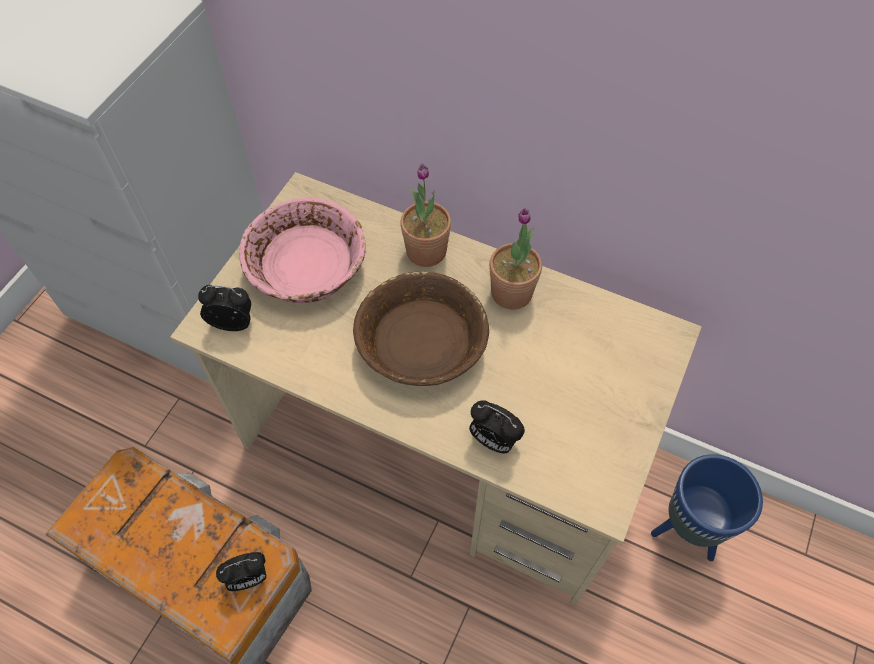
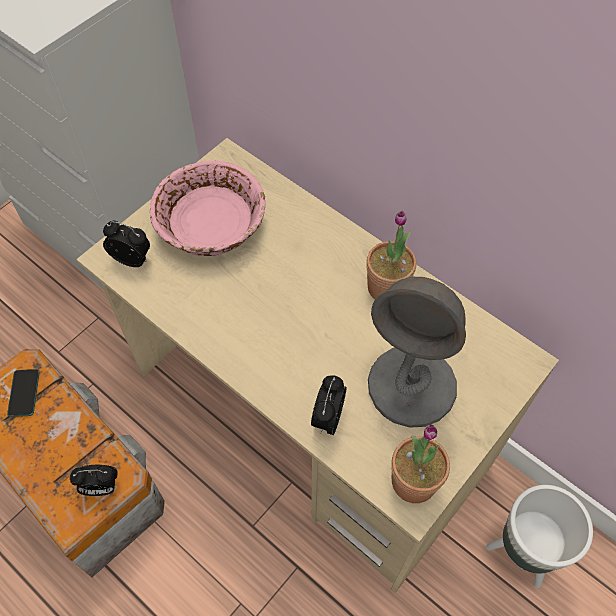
camera: 15 degrees right, 0 degrees up
brown bowl [353,271,489,386] -> none
potted plant [400,164,451,267] -> potted plant moved to [391,424,450,503]
alarm clock [469,400,525,453] -> alarm clock turned 60 degrees clockwise [311,375,347,435]
blue planter [651,454,763,561] -> white planter [486,485,593,588]
none -> phone [7,369,39,417]
none -> grey table lamp [368,277,466,428]

